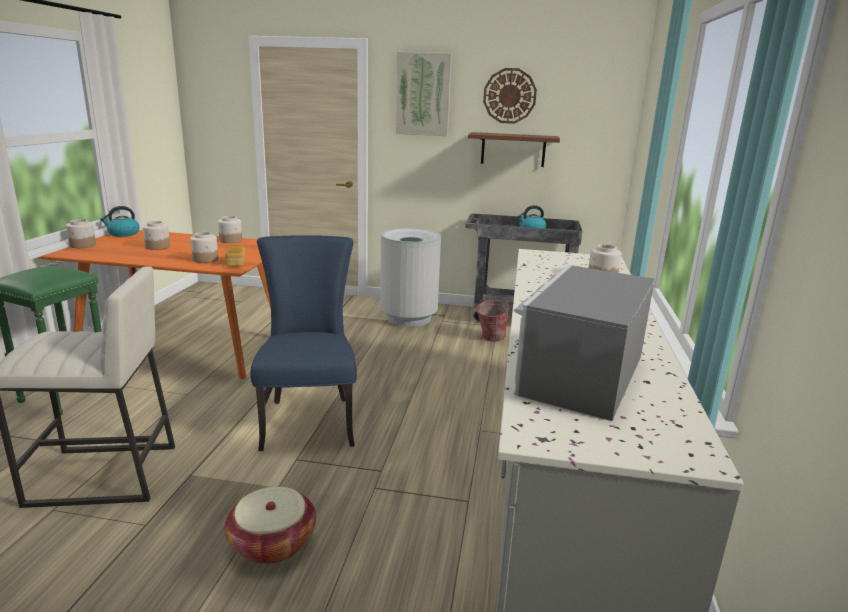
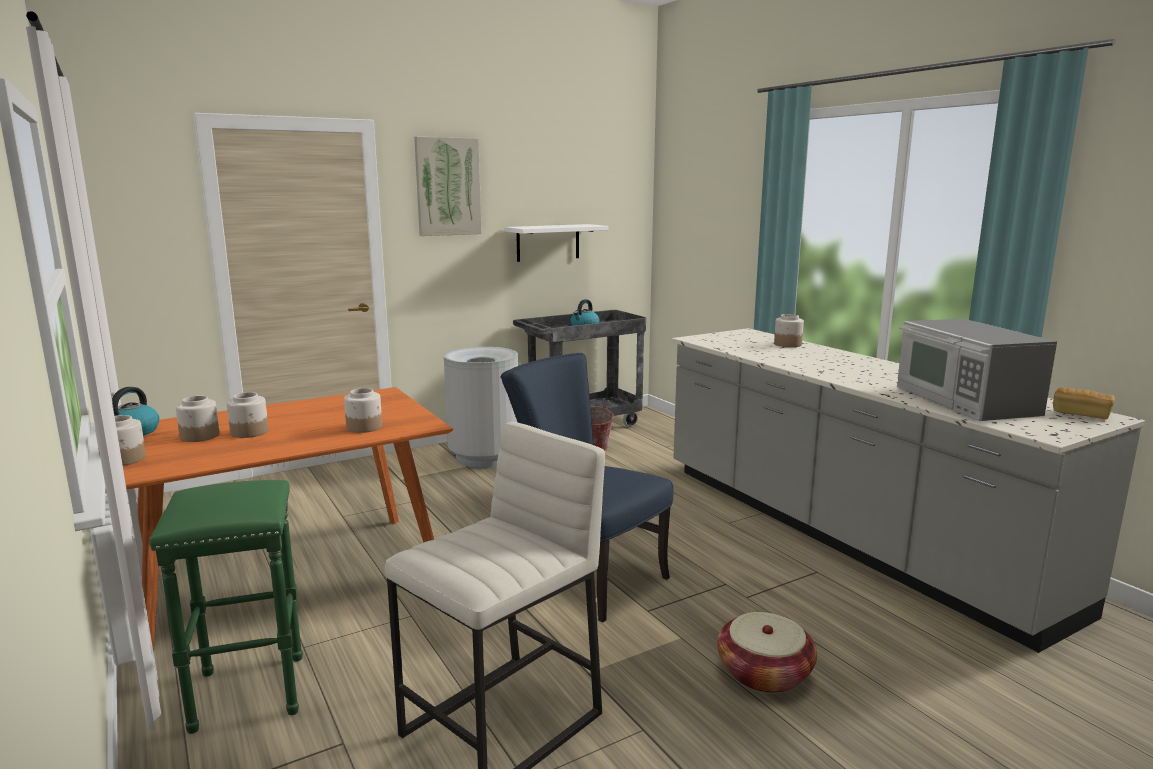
camera: 40 degrees left, 5 degrees down
jar [218,216,242,243] -> jar moved to [176,396,220,442]
bread [225,245,245,266] -> bread moved to [1053,387,1115,419]
brown shelf [468,132,560,167] -> white shelf [505,224,609,262]
wall clock [483,68,537,124] -> none

